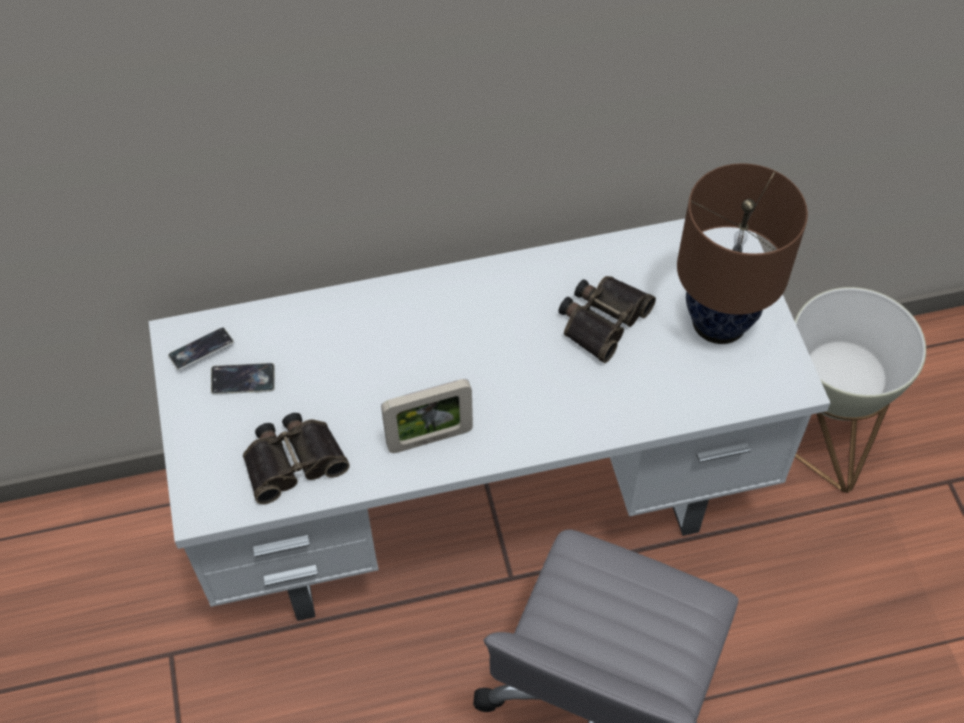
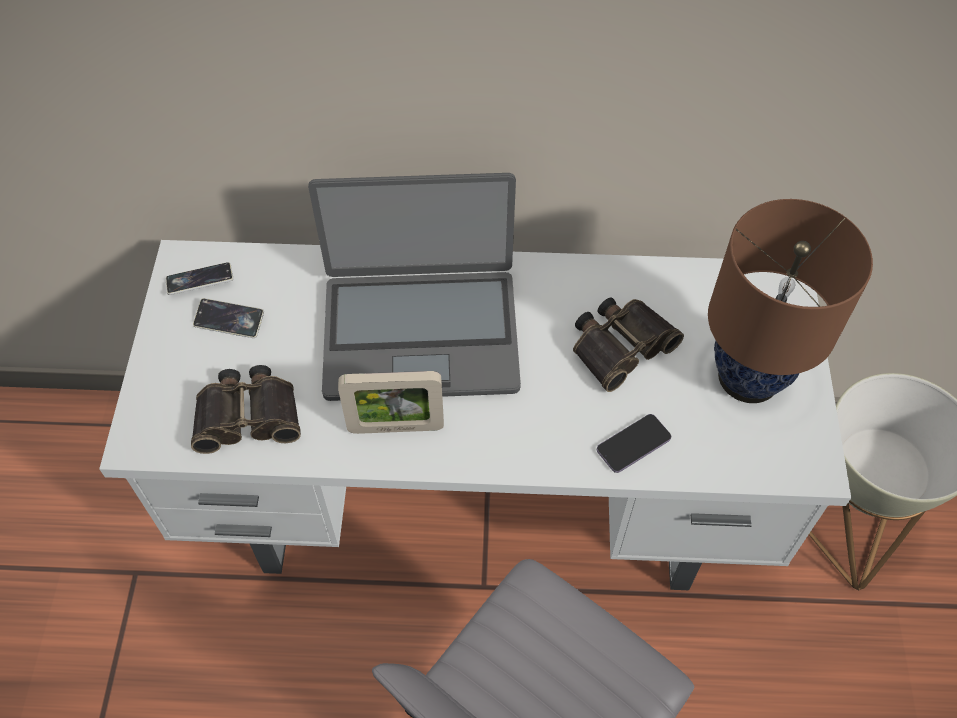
camera: 15 degrees right, 0 degrees up
none -> laptop [308,173,521,401]
none -> phone [597,414,671,473]

